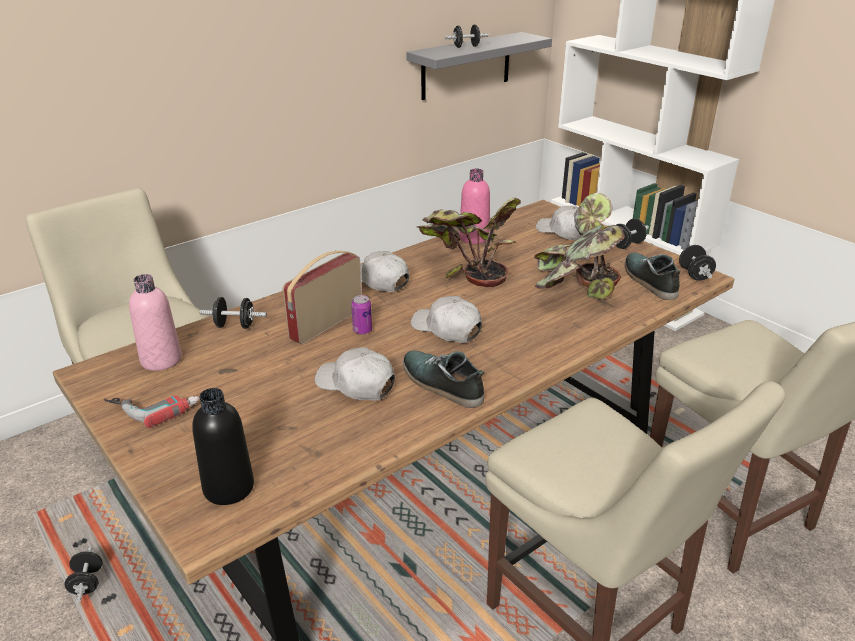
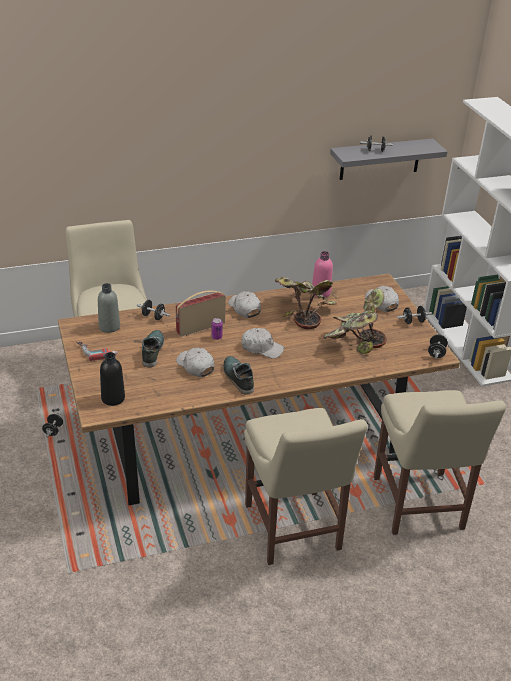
camera: 20 degrees right, 5 degrees up
pink bottle [129,274,182,371] -> grey bottle [98,283,120,333]
white cap [411,296,482,343] -> white cap turned 135 degrees clockwise [241,328,284,359]
shoe [625,253,681,300] -> shoe moved to [142,330,164,367]

